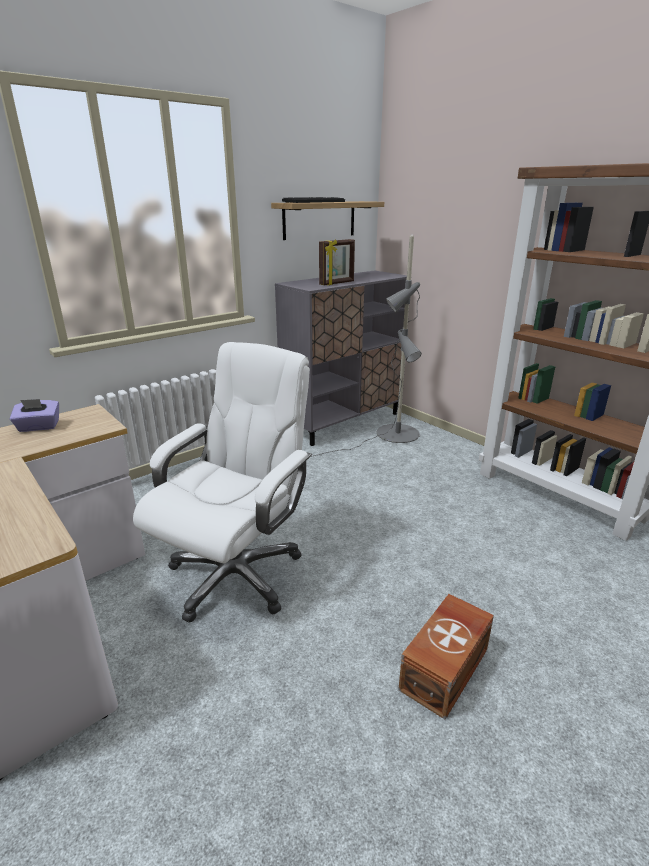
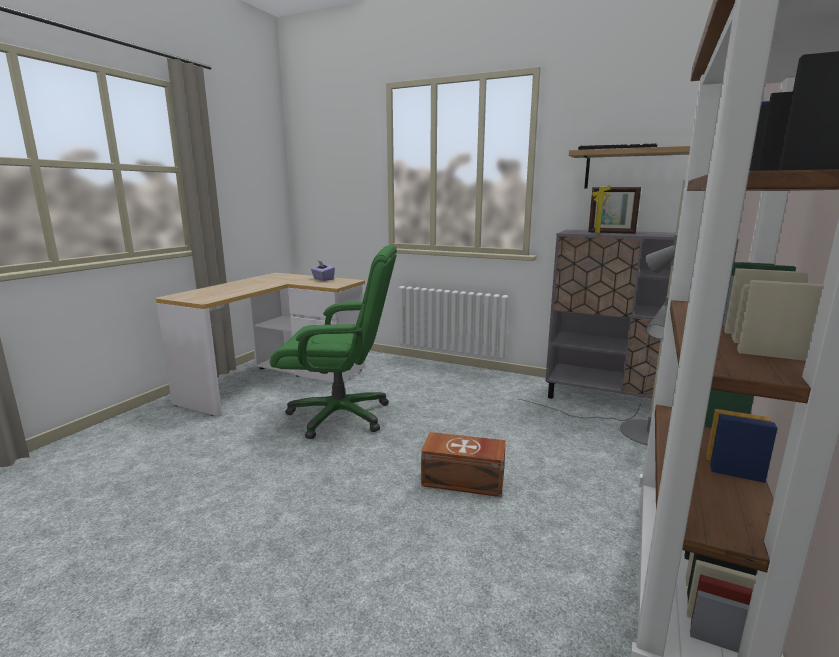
camera: 65 degrees right, 10 degrees down
white office chair [133,342,312,622] -> green office chair [270,245,397,439]
brown storage box [398,594,494,720] -> brown storage box moved to [421,432,506,497]

